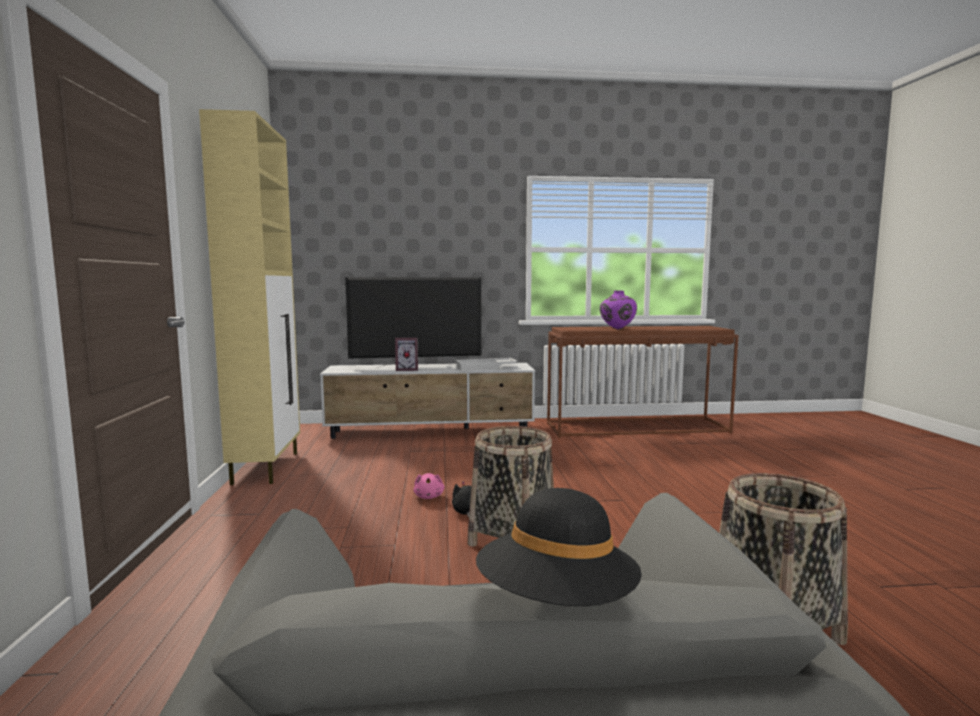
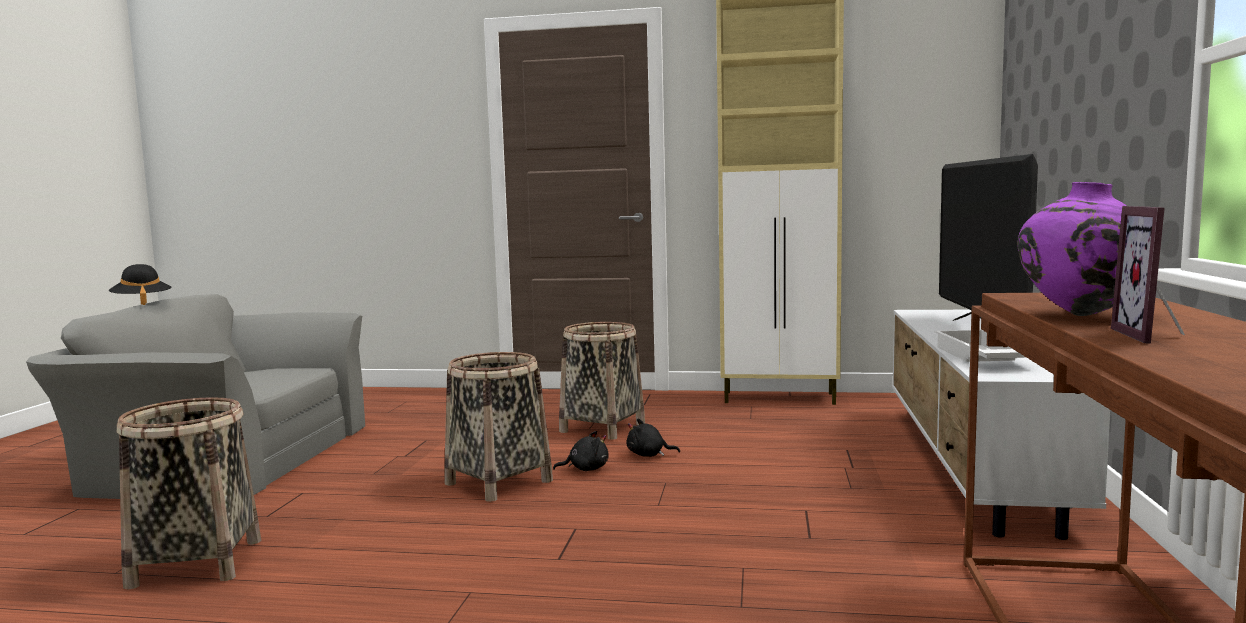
camera: 105 degrees right, 0 degrees up
picture frame [395,338,418,371] -> picture frame moved to [1111,206,1185,344]
pink plush toy [413,473,445,499] -> black plush toy [626,418,680,457]
none -> basket [559,322,645,440]

